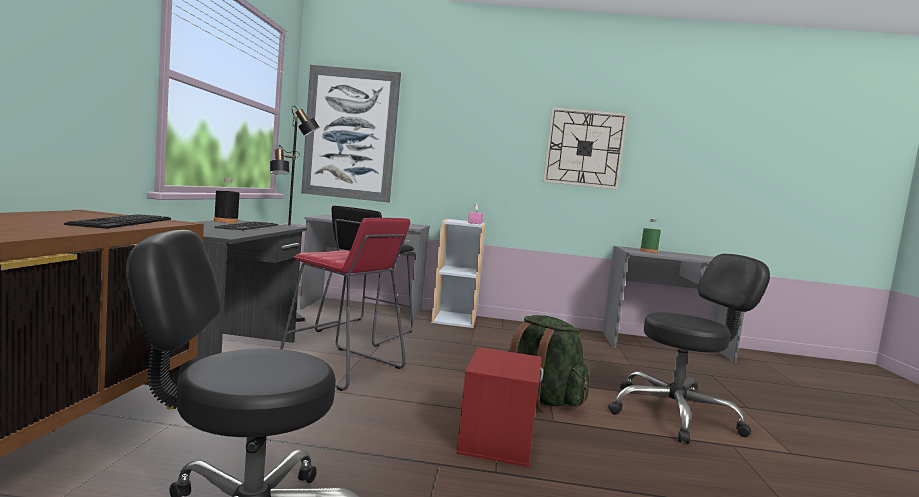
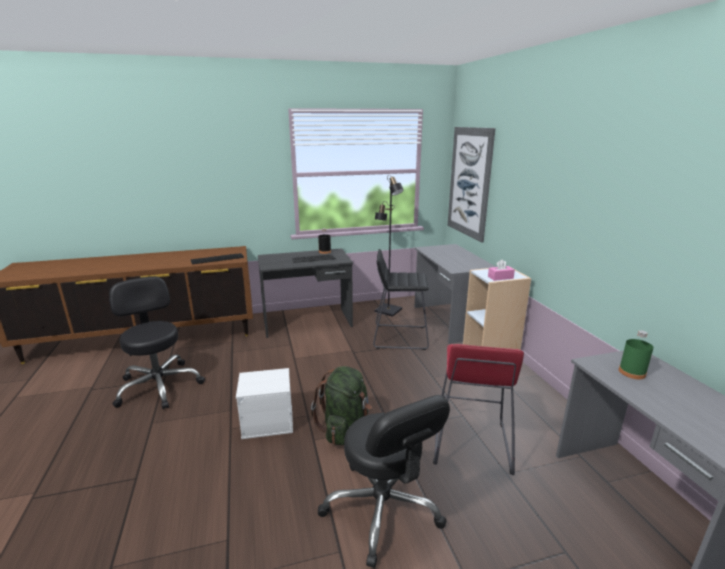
camera: 70 degrees right, 15 degrees up
red stool [280,218,410,391] -> red stool moved to [433,344,524,475]
red storage box [456,347,541,467] -> white storage box [236,368,293,439]
wall clock [543,107,628,189] -> none

